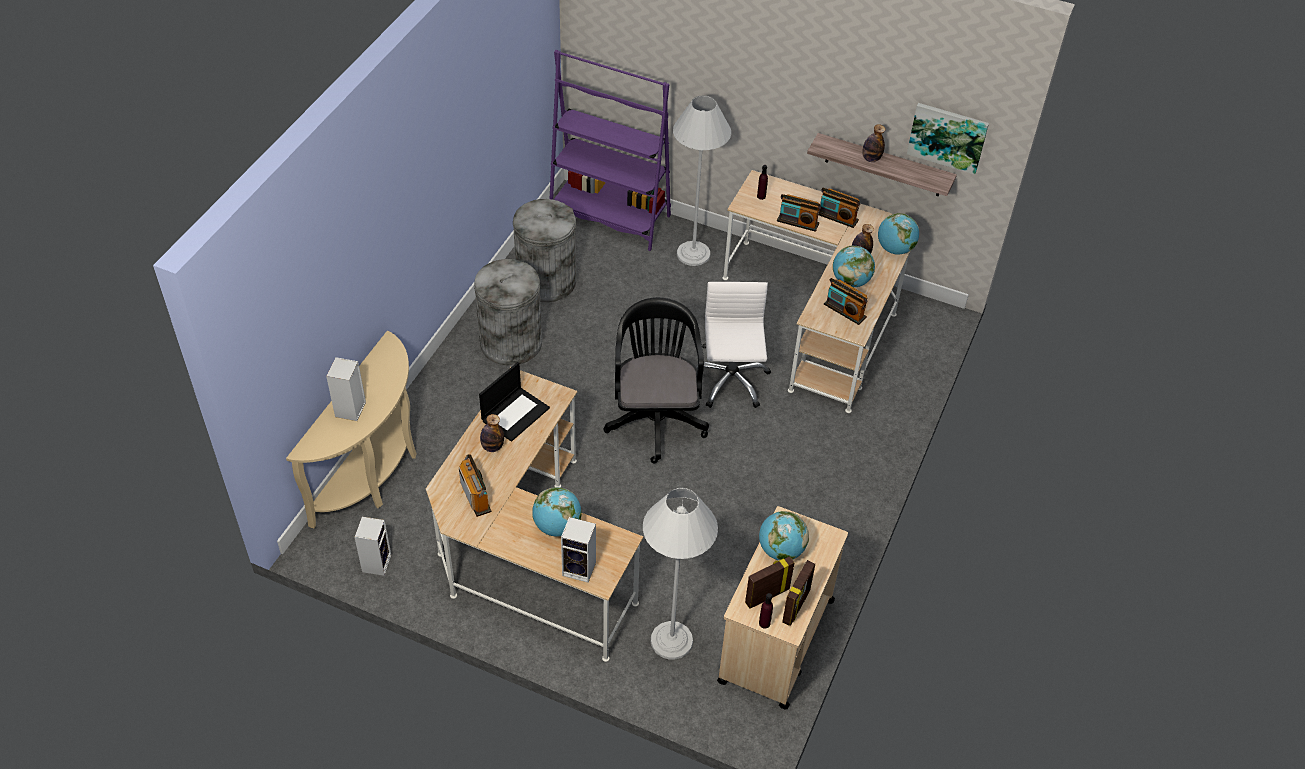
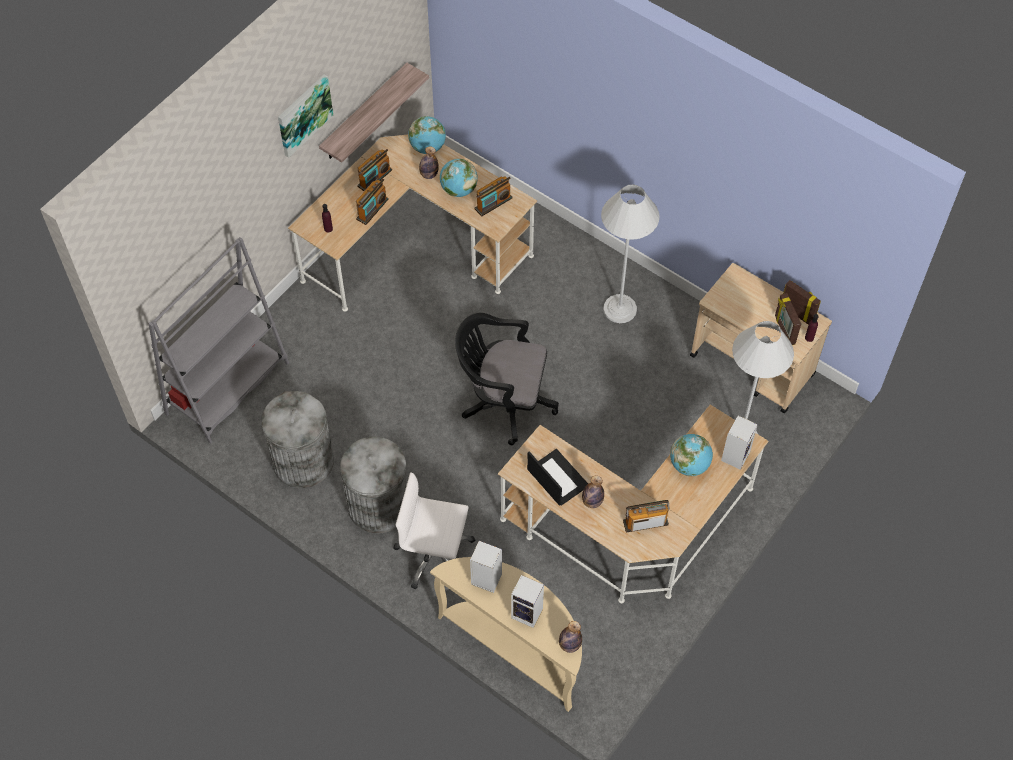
camera: 75 degrees left, 10 degrees up
speaker [354,517,391,576] -> speaker moved to [470,541,502,593]
purple bookcase [550,50,671,251] -> grey bookcase [149,237,289,444]
white floor lamp [673,95,731,266] -> white floor lamp moved to [601,185,660,323]
white office chair [696,282,771,408] -> white office chair moved to [393,472,475,590]
globe [759,511,809,560] -> none
bottle [862,124,885,162] -> bottle moved to [559,621,582,653]
picture [907,103,989,175] -> picture moved to [278,74,333,158]

